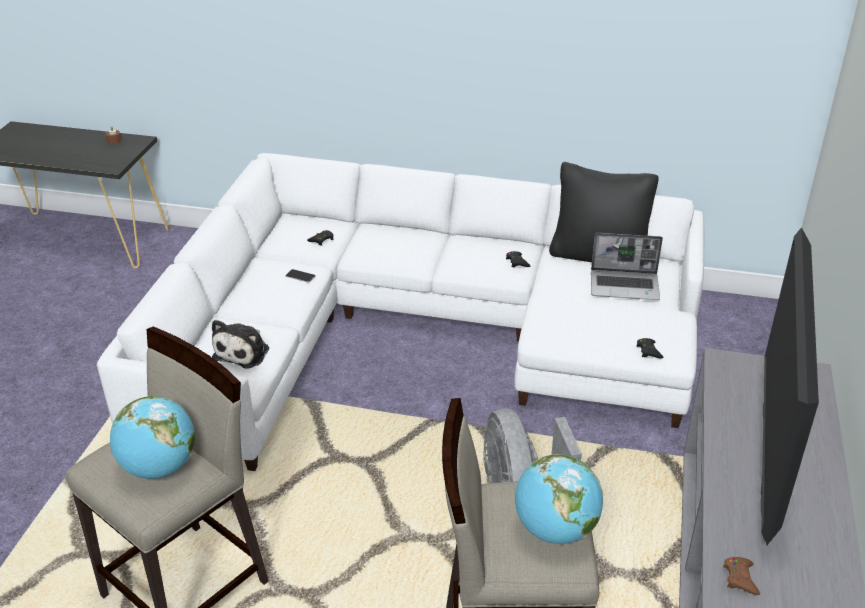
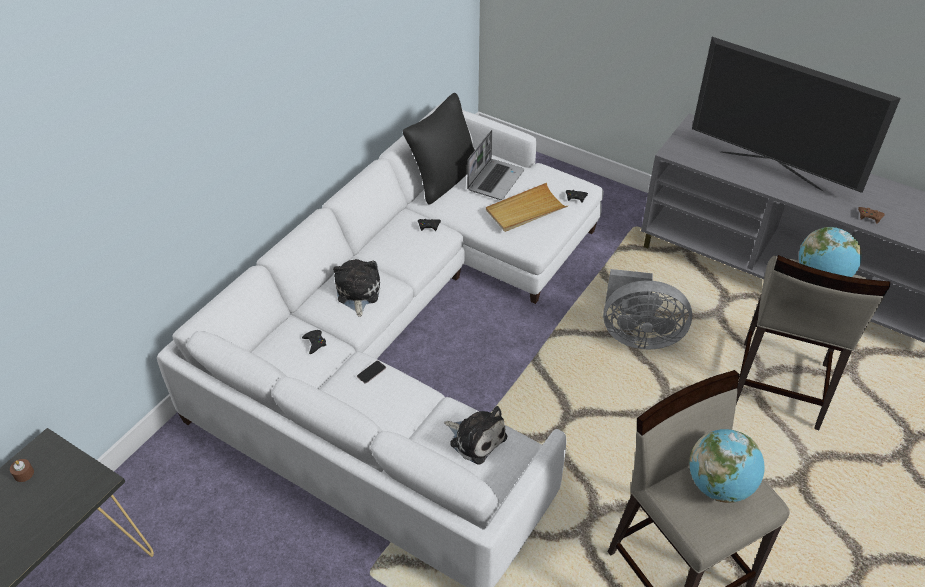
camera: 70 degrees left, 10 degrees up
none -> plush toy [333,259,380,317]
none -> beige tray [486,183,569,232]

